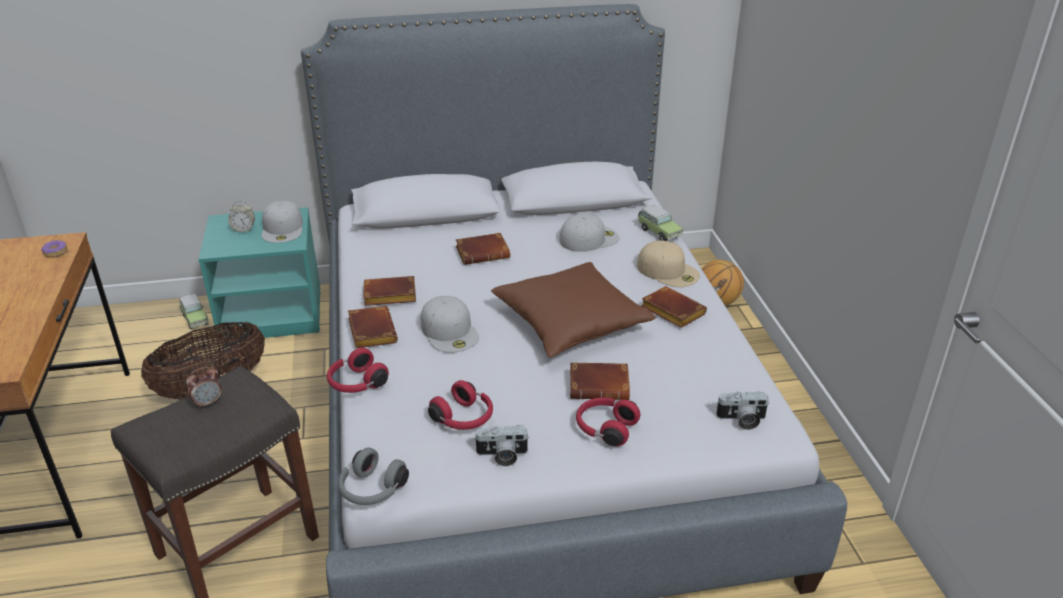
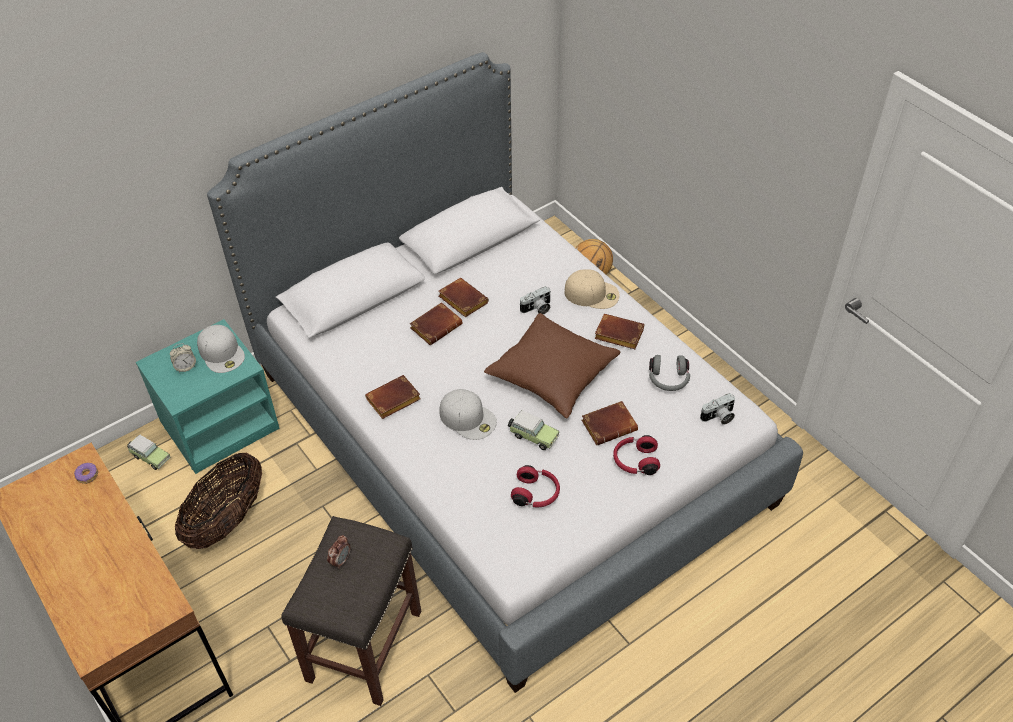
camera: 25 degrees left, 15 degrees up
red headphones [327,348,389,393] -> none
grey headphones [338,448,409,505] -> grey headphones moved to [649,355,690,391]
brown book [348,306,398,348] -> brown book moved to [438,278,489,317]
camera [474,425,530,466] -> camera moved to [519,286,551,314]
white cap [560,213,620,252] -> none
toy car [638,205,683,241] -> toy car moved to [508,410,559,450]

